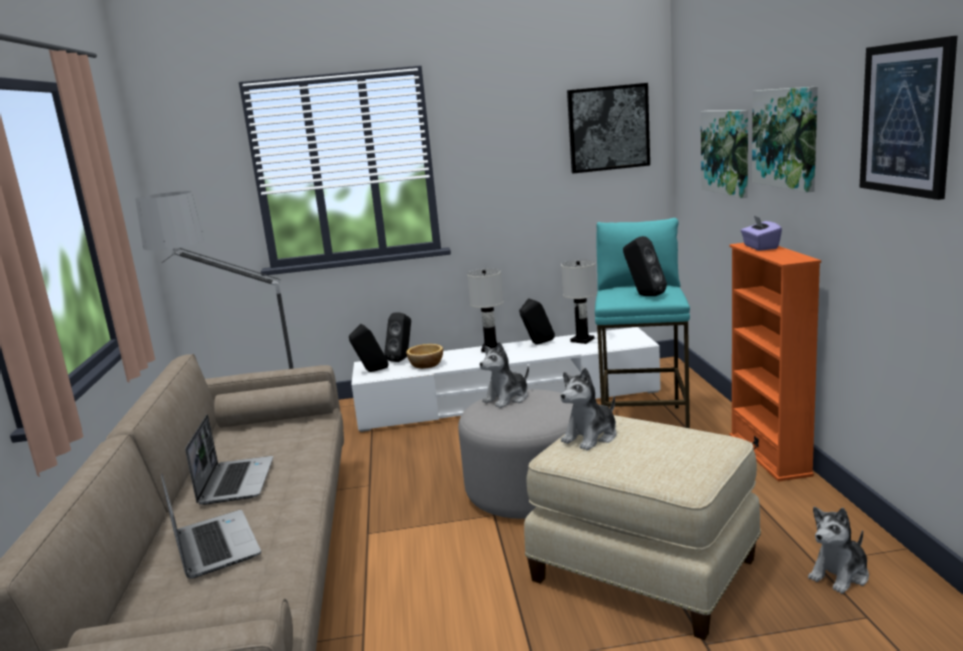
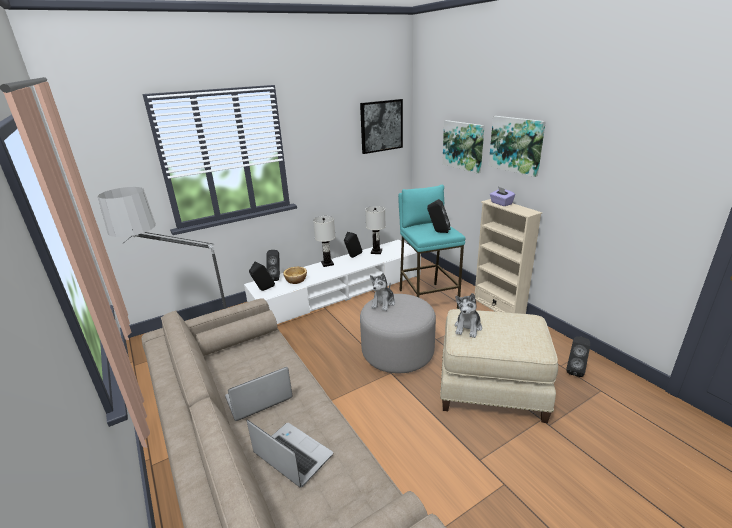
camera: 25 degrees left, 10 degrees up
laptop [185,414,273,505] -> laptop turned 90 degrees counterclockwise [225,367,293,421]
orange bookcase [729,243,821,482] -> beige bookcase [475,199,542,314]
plush toy [808,507,869,594] -> black speaker [566,336,590,377]
picture [859,36,957,200] -> none

